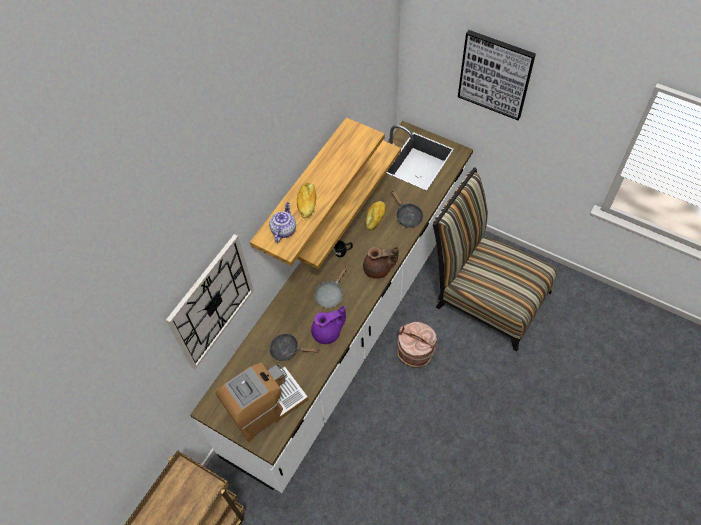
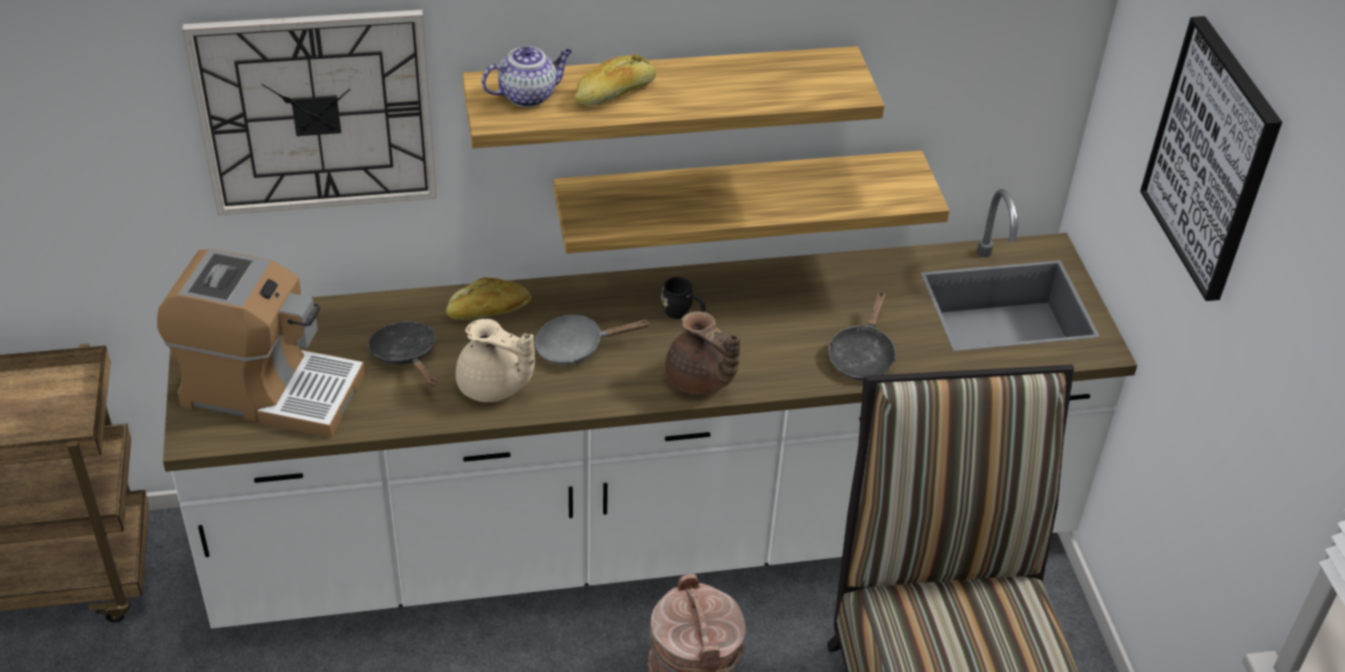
camera: 45 degrees right, 15 degrees down
purple teapot [311,306,346,344] -> beige teapot [456,319,535,402]
bread [366,201,386,231] -> bread moved to [446,277,532,320]

